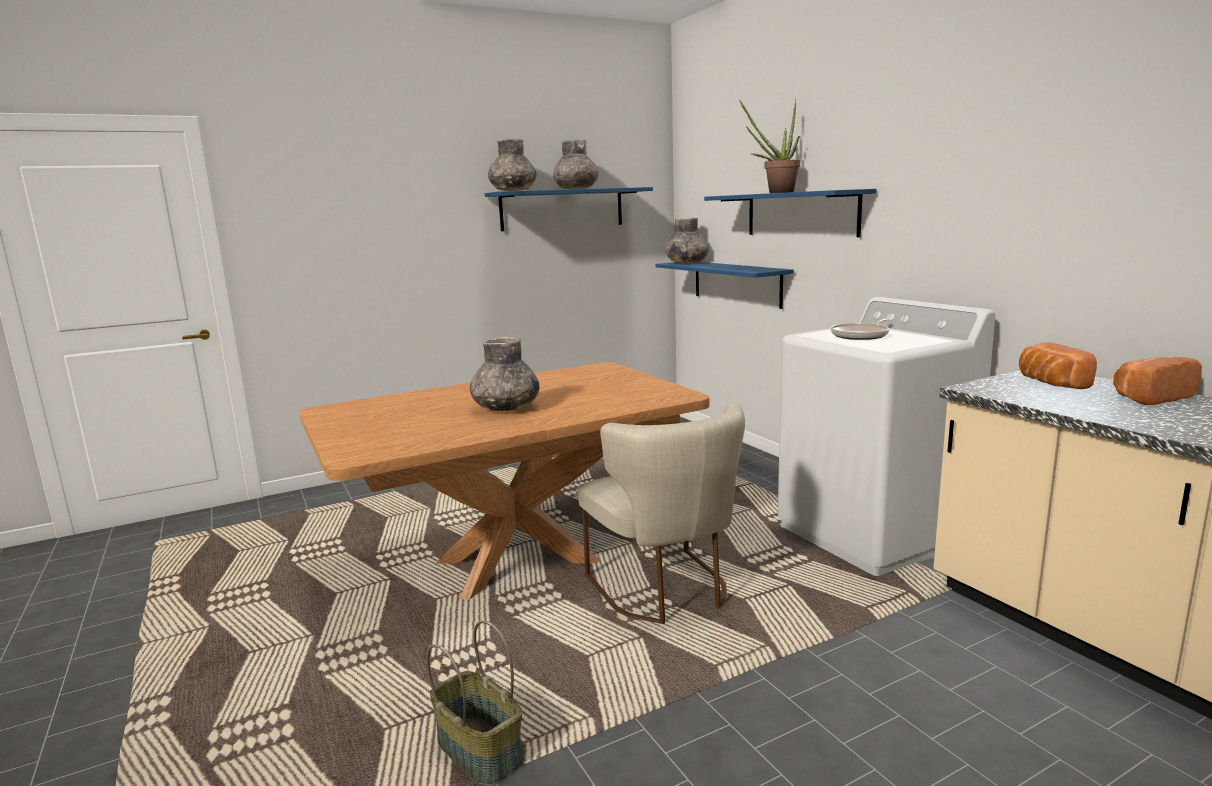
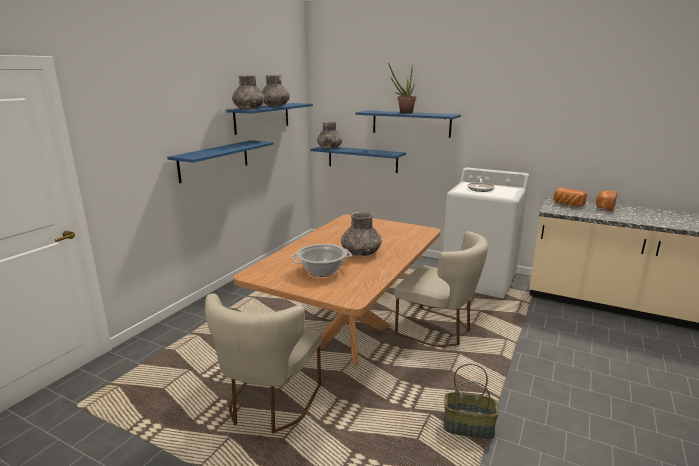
camera: 35 degrees left, 5 degrees up
none -> blue shelf [167,140,274,183]
none -> beige chair [205,294,322,434]
none -> cooking pot [291,244,352,277]

